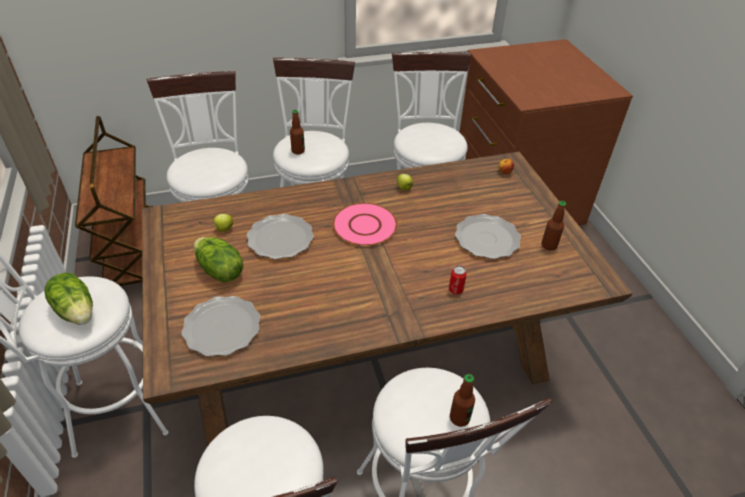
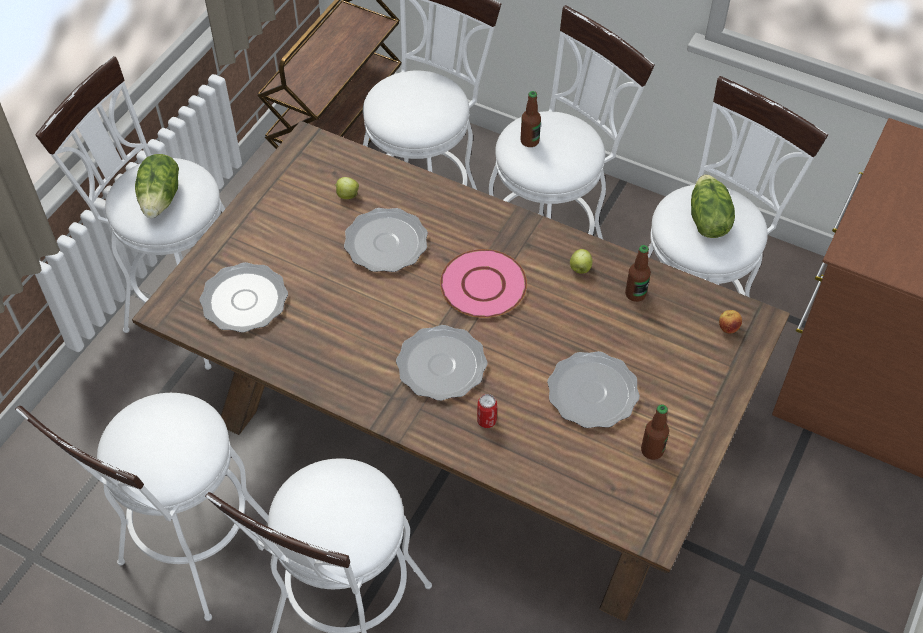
camera: 45 degrees right, 10 degrees up
lettuce [194,237,243,283] -> lettuce moved to [691,174,735,238]
bottle [450,374,475,427] -> bottle moved to [625,245,651,302]
none -> plate [396,325,487,401]

